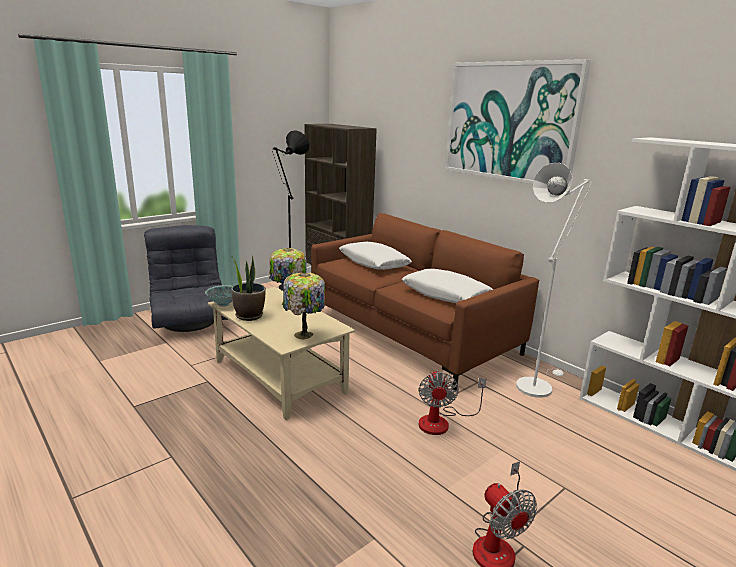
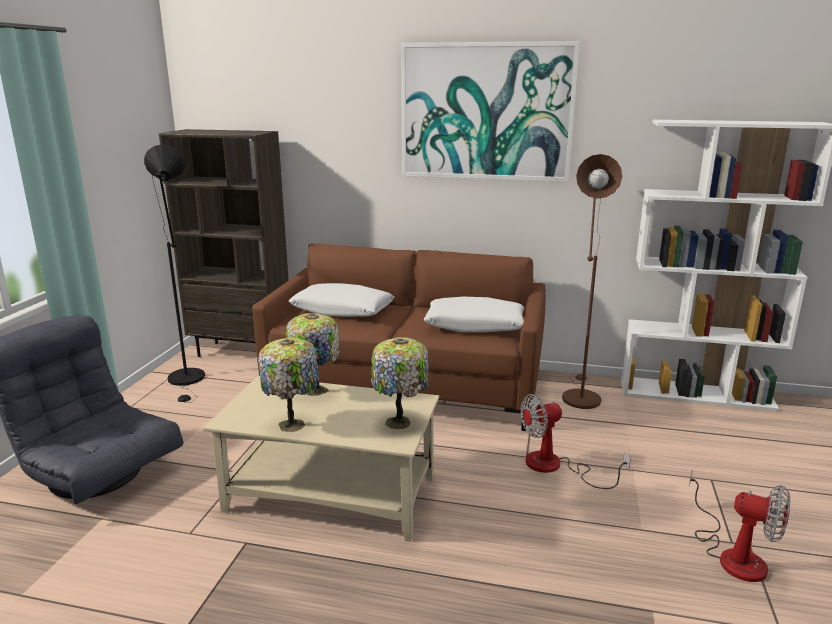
camera: 35 degrees left, 0 degrees up
bowl [205,285,233,307] -> none
potted plant [231,256,266,321] -> table lamp [258,338,319,432]
fan [418,370,486,435] -> fan turned 105 degrees clockwise [520,394,631,489]
white floor lamp [516,163,591,398] -> brown floor lamp [562,154,622,409]

